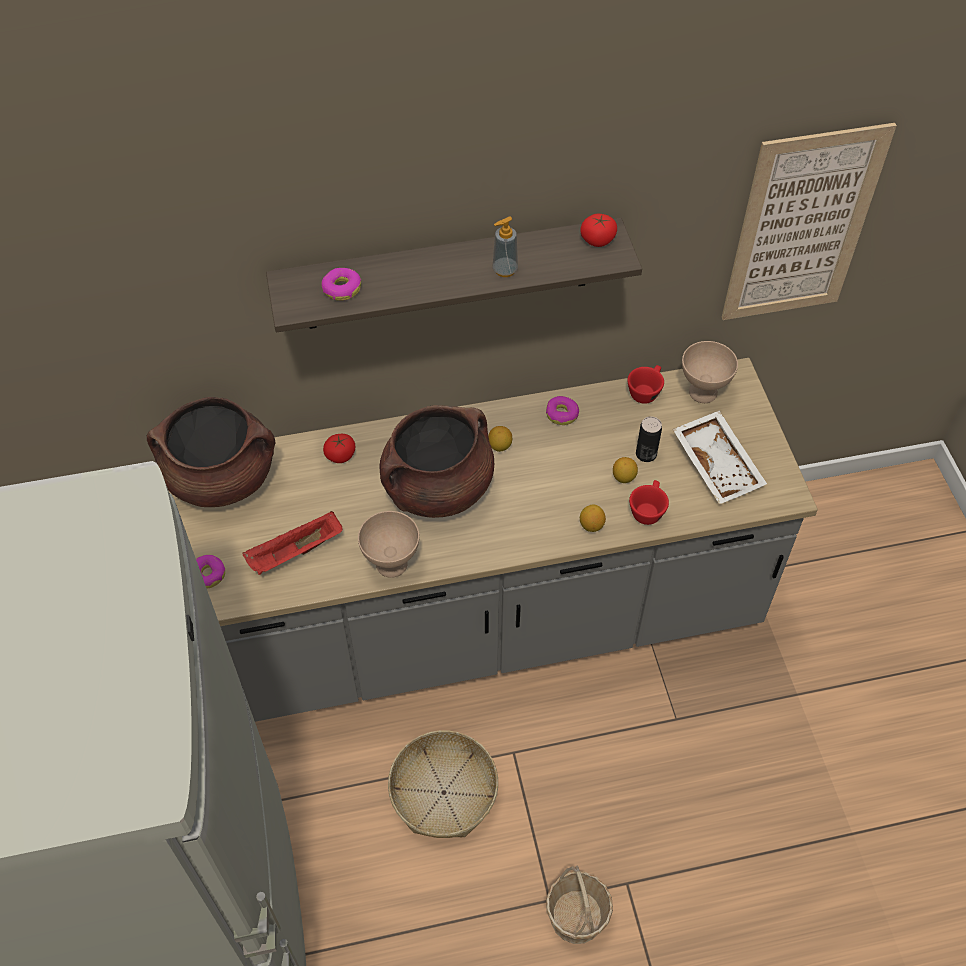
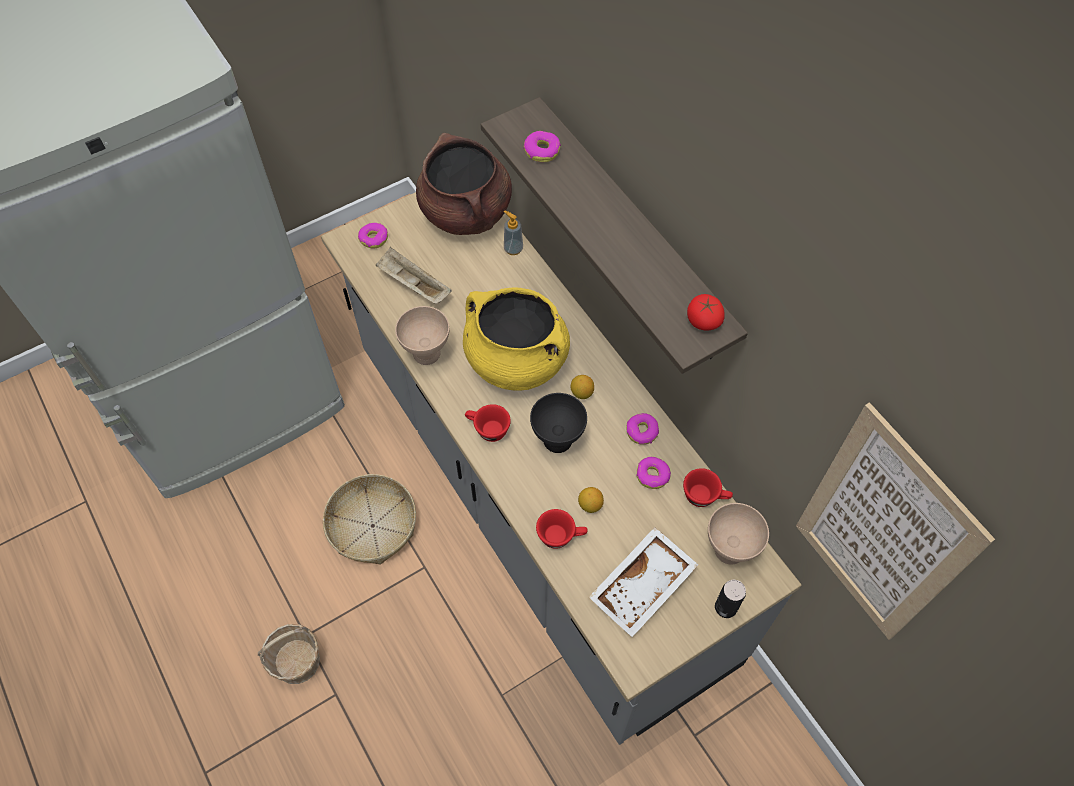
camera: 70 degrees right, 5 degrees up
red tray [242,511,342,575] -> beige tray [376,247,452,304]
tomato [323,434,355,463] -> none
brown cooking pot [380,405,494,518] -> yellow cooking pot [463,287,570,391]
soap dispenser [492,217,518,277] -> soap dispenser moved to [504,211,523,255]
lemon [580,505,606,532] -> none
can [636,416,662,462] -> can moved to [715,580,746,618]
none -> red cup [465,404,511,442]
none -> black bowl [530,393,587,453]
none -> donut [636,457,671,489]

